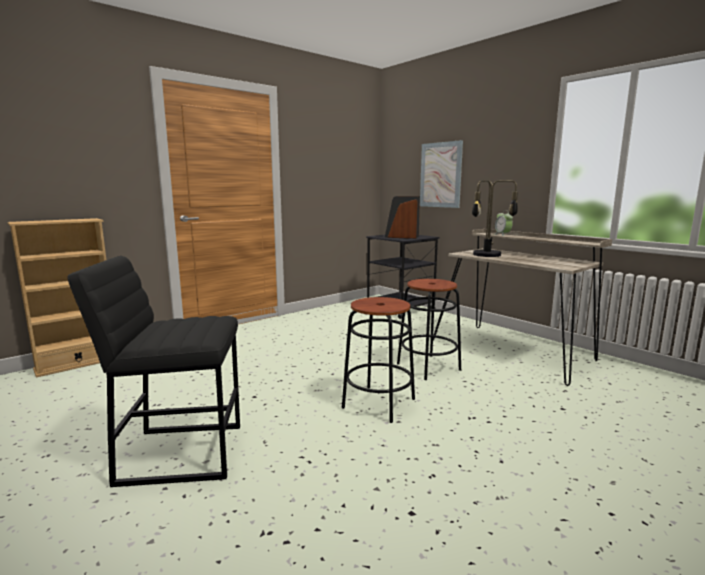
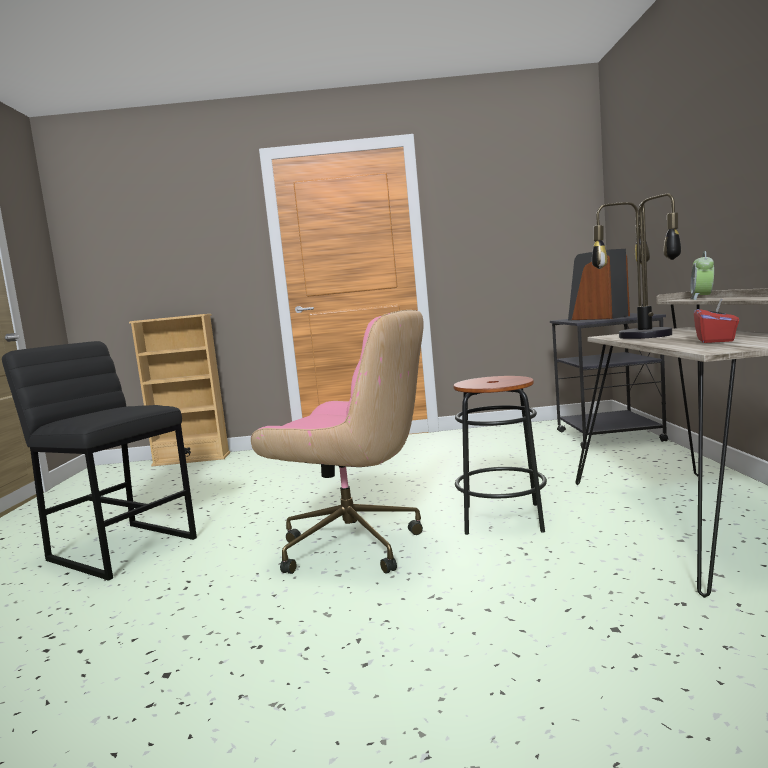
camera: 40 degrees right, 5 degrees down
black stool [342,297,415,423] -> pink office chair [251,310,424,574]
picture [420,140,463,208] -> none
none -> red tissue box [694,298,739,343]

